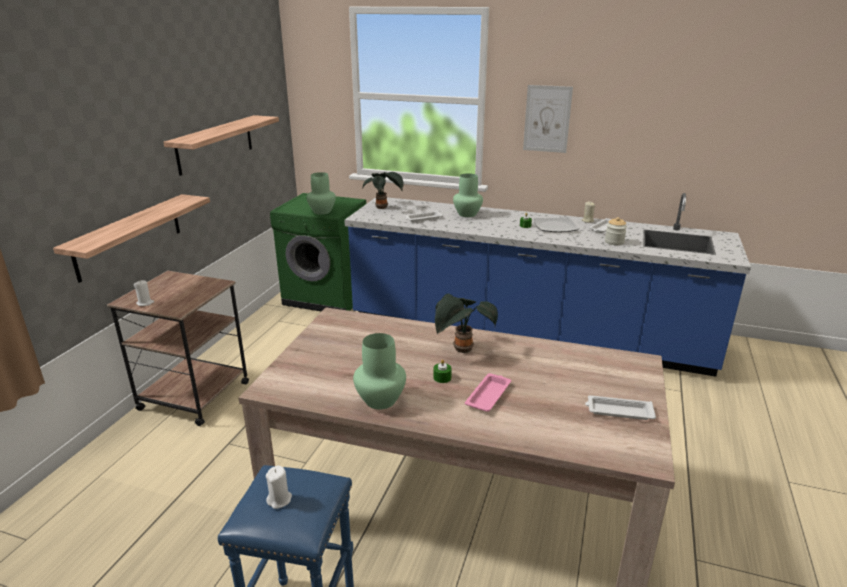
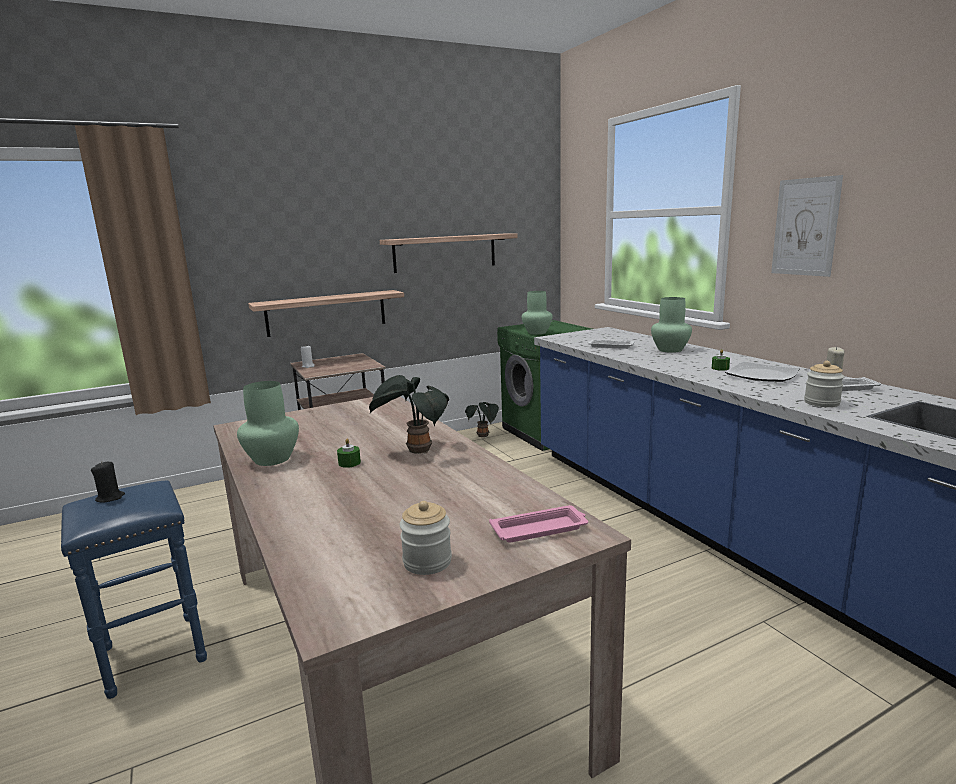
camera: 45 degrees right, 10 degrees down
white candle [266,465,292,509] -> black candle [91,461,125,503]
potted plant [362,172,404,209] -> potted plant moved to [465,402,499,437]
pink tray [465,373,511,412] -> pink tray moved to [489,505,588,543]
white tray [585,395,656,420] -> jar [400,501,452,575]

